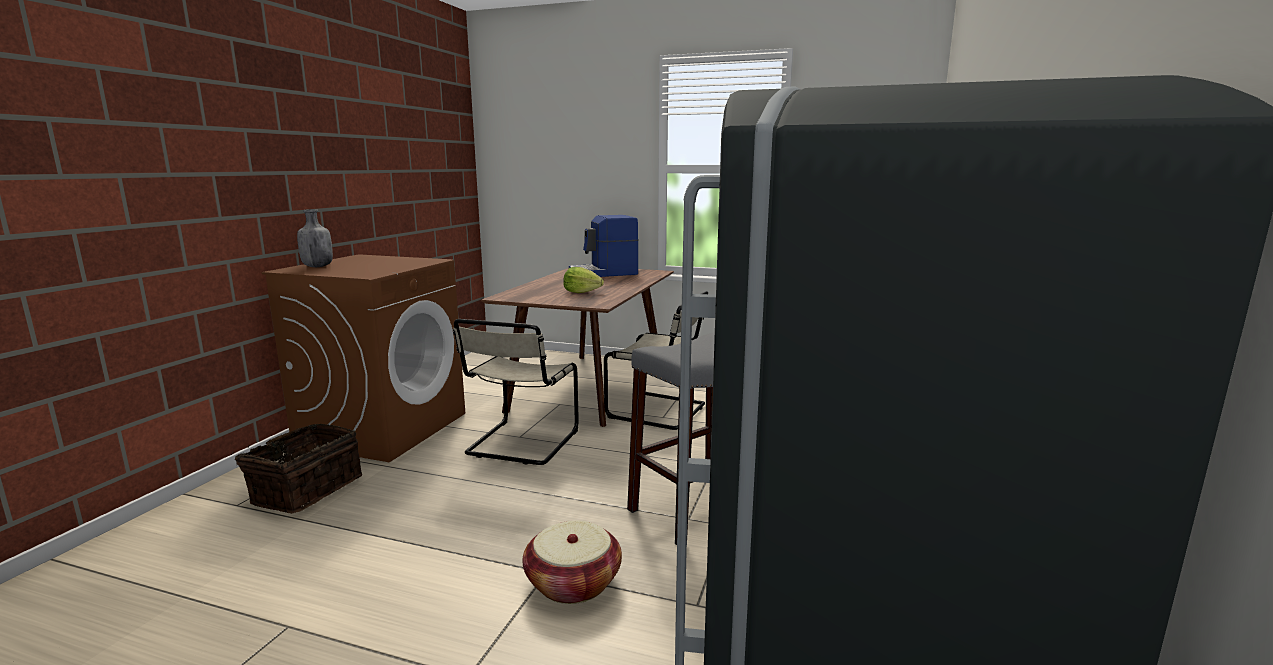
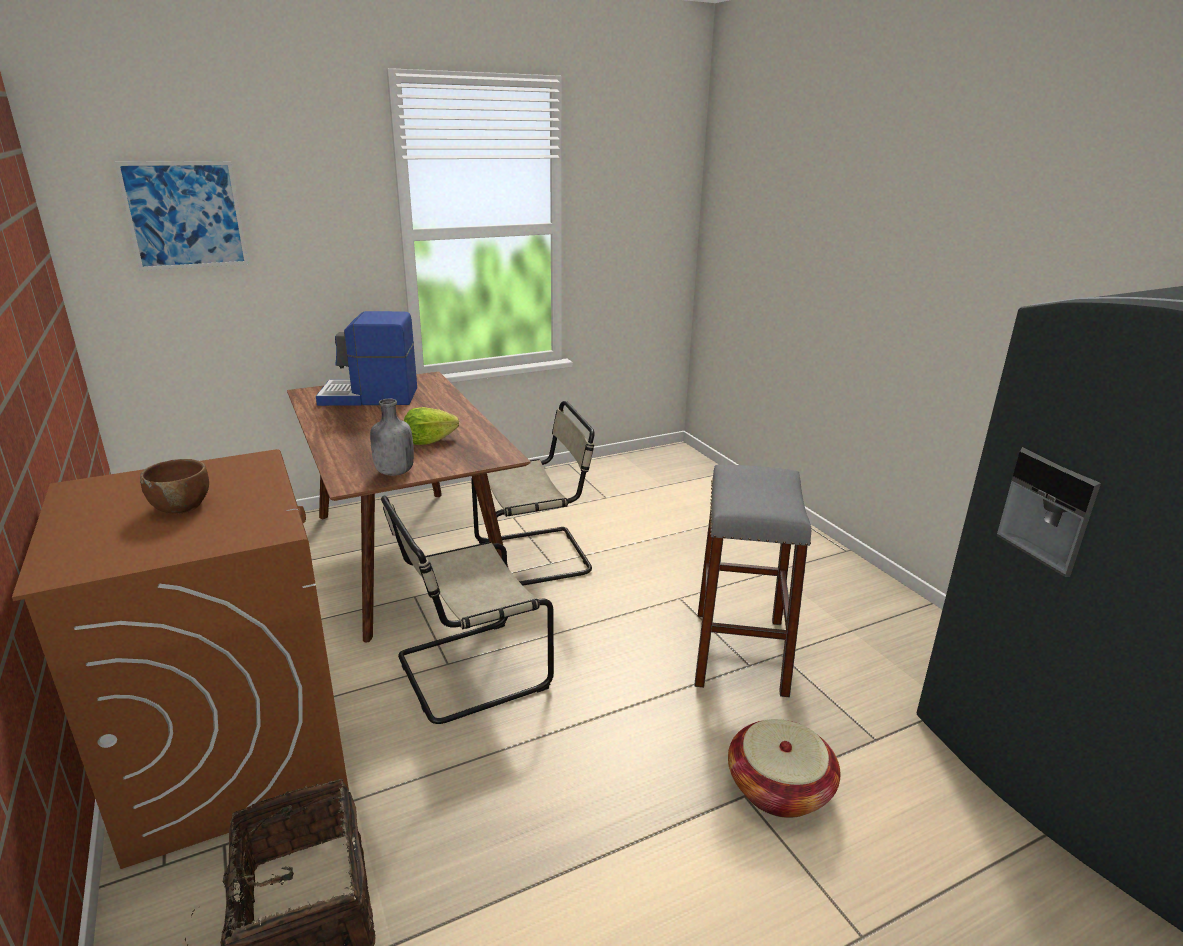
camera: 45 degrees left, 10 degrees up
grey bottle [297,209,333,267] -> grey bottle moved to [370,399,414,476]
beige chair [453,319,579,465] -> beige chair turned 90 degrees clockwise [381,496,554,724]
coffee machine [569,215,639,277] -> coffee machine turned 60 degrees clockwise [316,311,417,406]
none -> picture [115,161,248,271]
none -> brown bowl [140,459,209,514]

